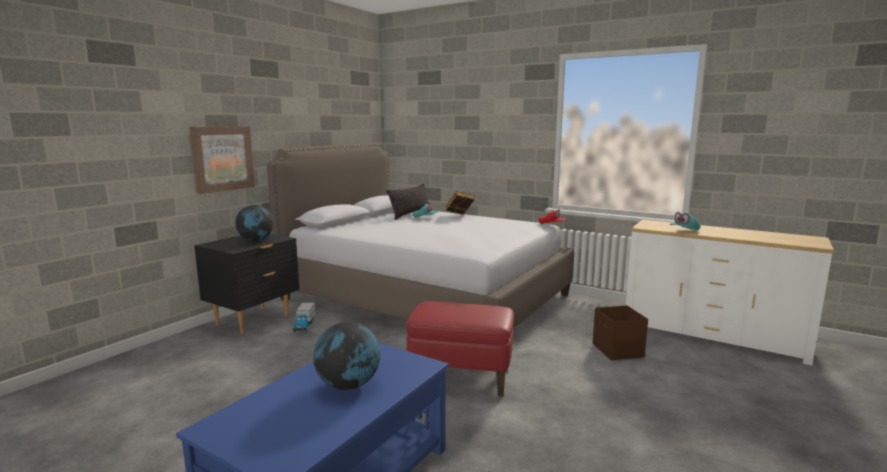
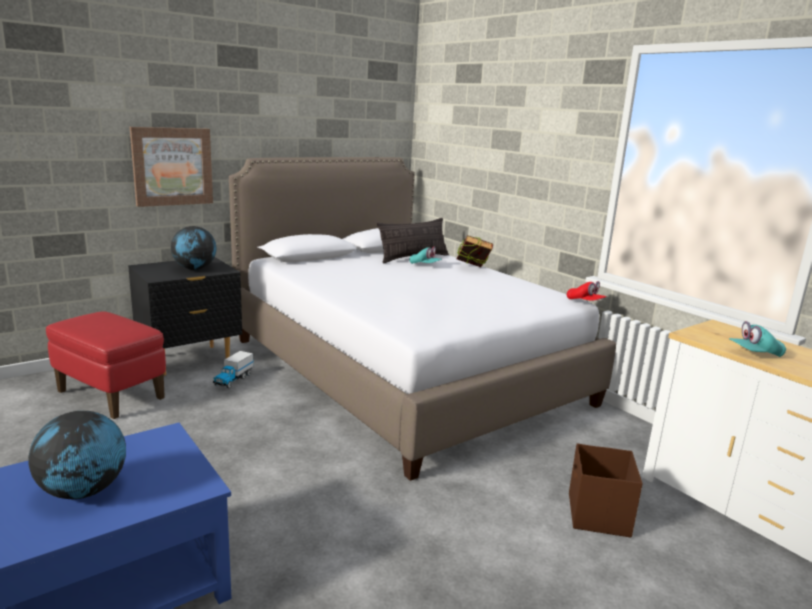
camera: 20 degrees right, 5 degrees up
red ottoman [407,301,514,396] -> red ottoman moved to [46,311,166,419]

